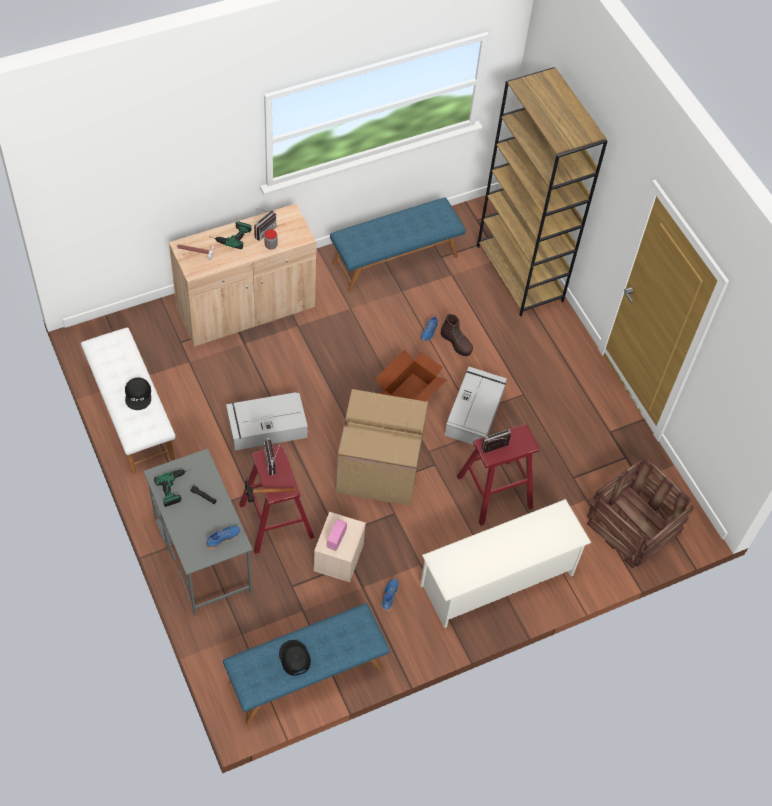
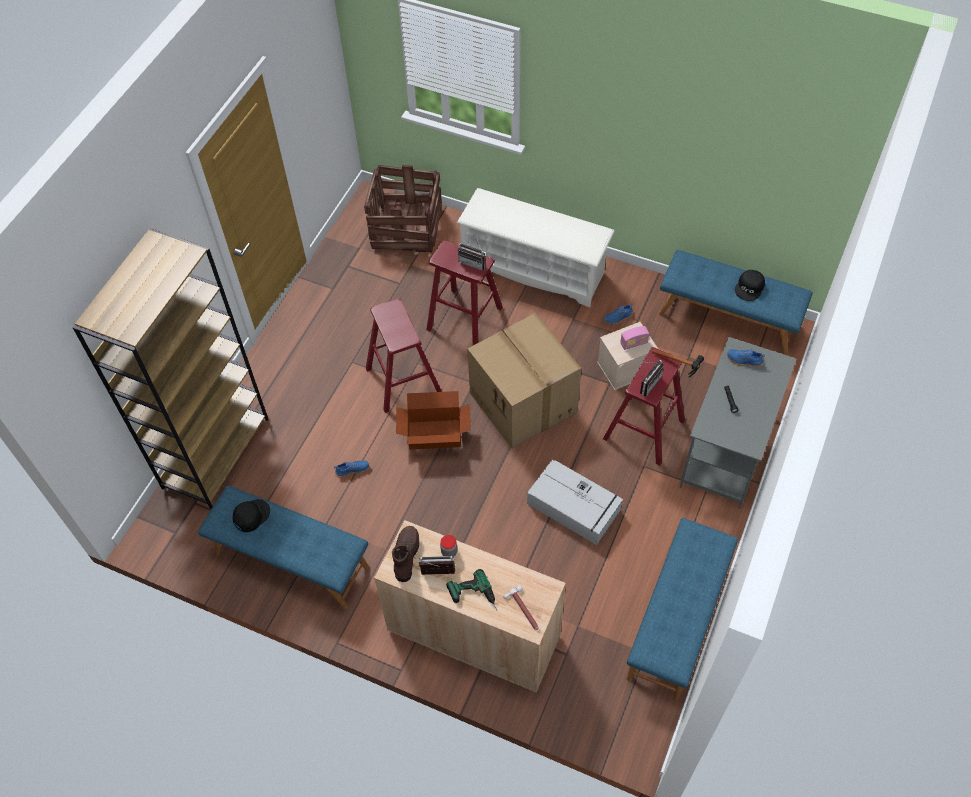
camera: 125 degrees left, 0 degrees up
white bench [81,328,176,474] -> blue bench [627,518,738,701]
black cap [125,378,151,410] -> black cap moved to [232,499,270,532]
power drill [154,469,191,507] -> none
brown boot [441,314,473,356] -> brown boot moved to [392,526,419,582]
grey storage box [445,367,507,445] -> red stool [366,298,442,413]

